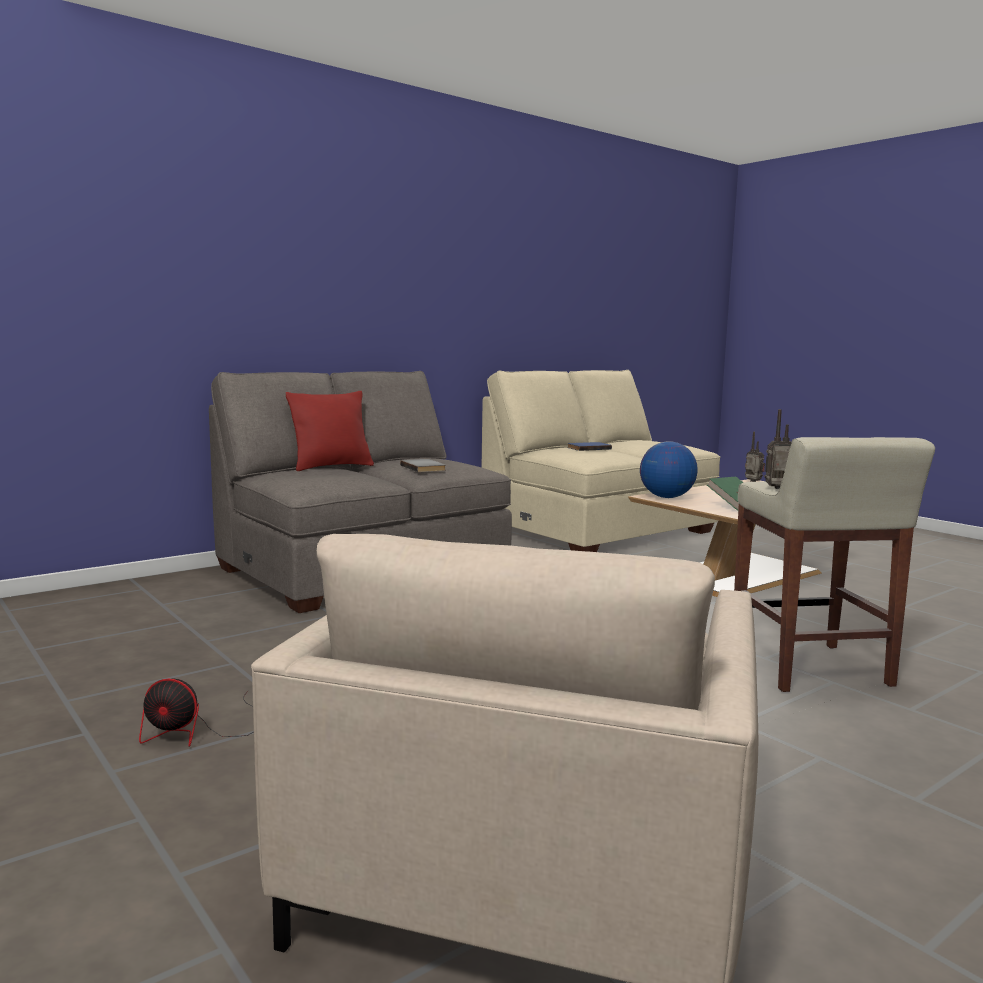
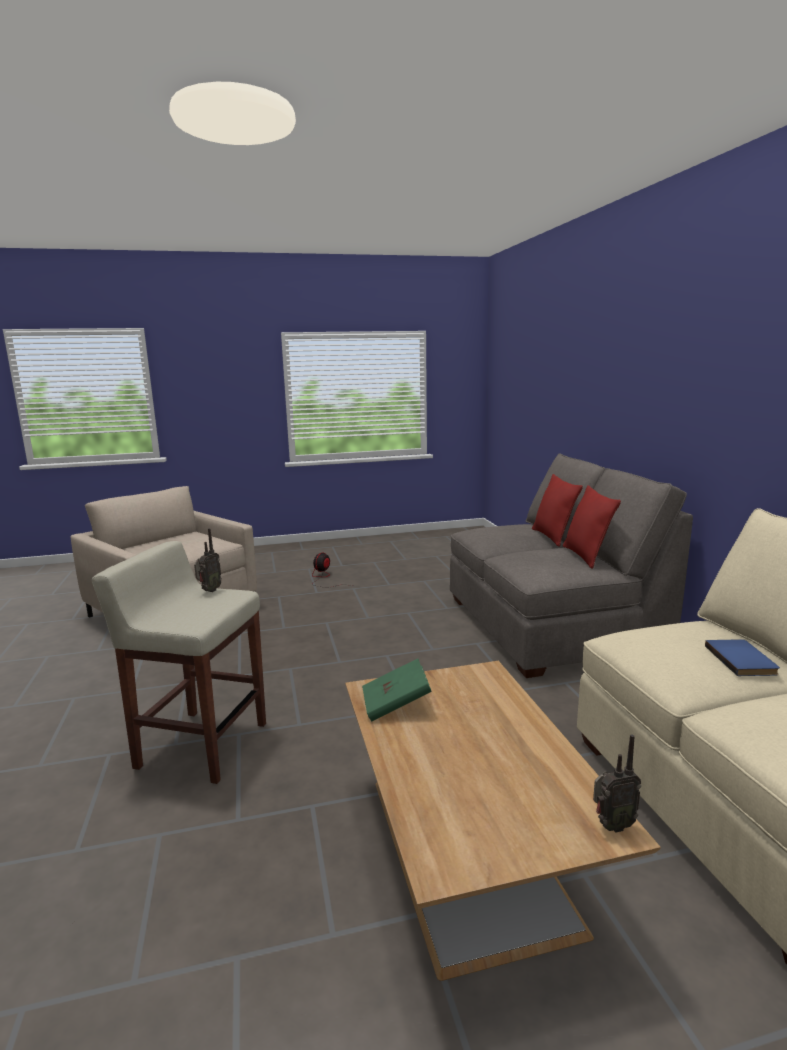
camera: 115 degrees right, 5 degrees up
grey book [400,459,446,472] -> none
globe [640,441,698,498] -> none
none -> red pillow [563,485,621,569]

